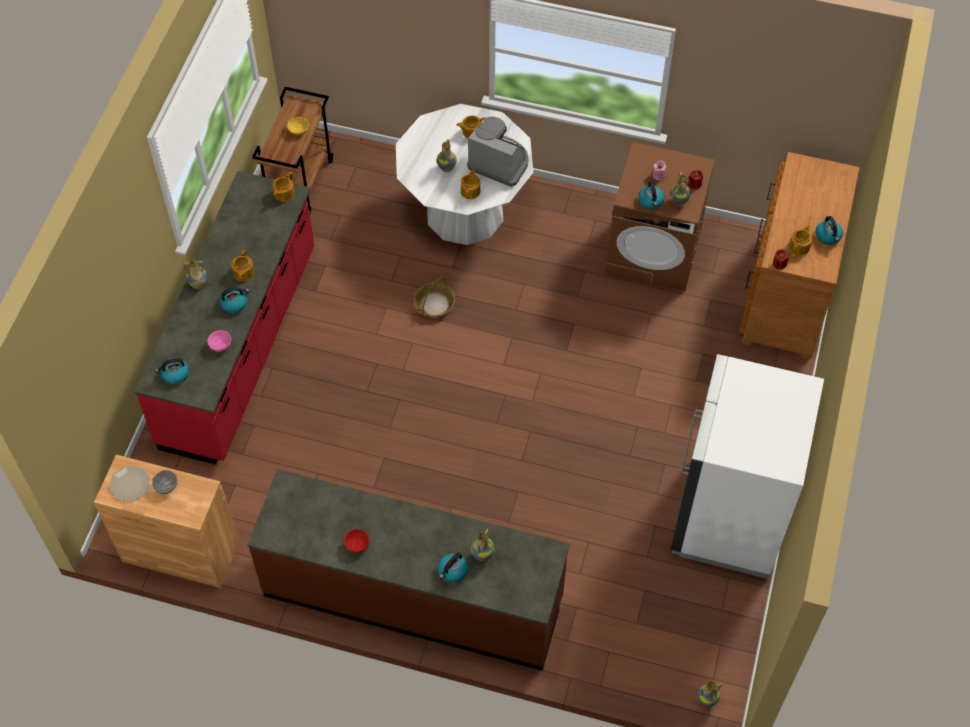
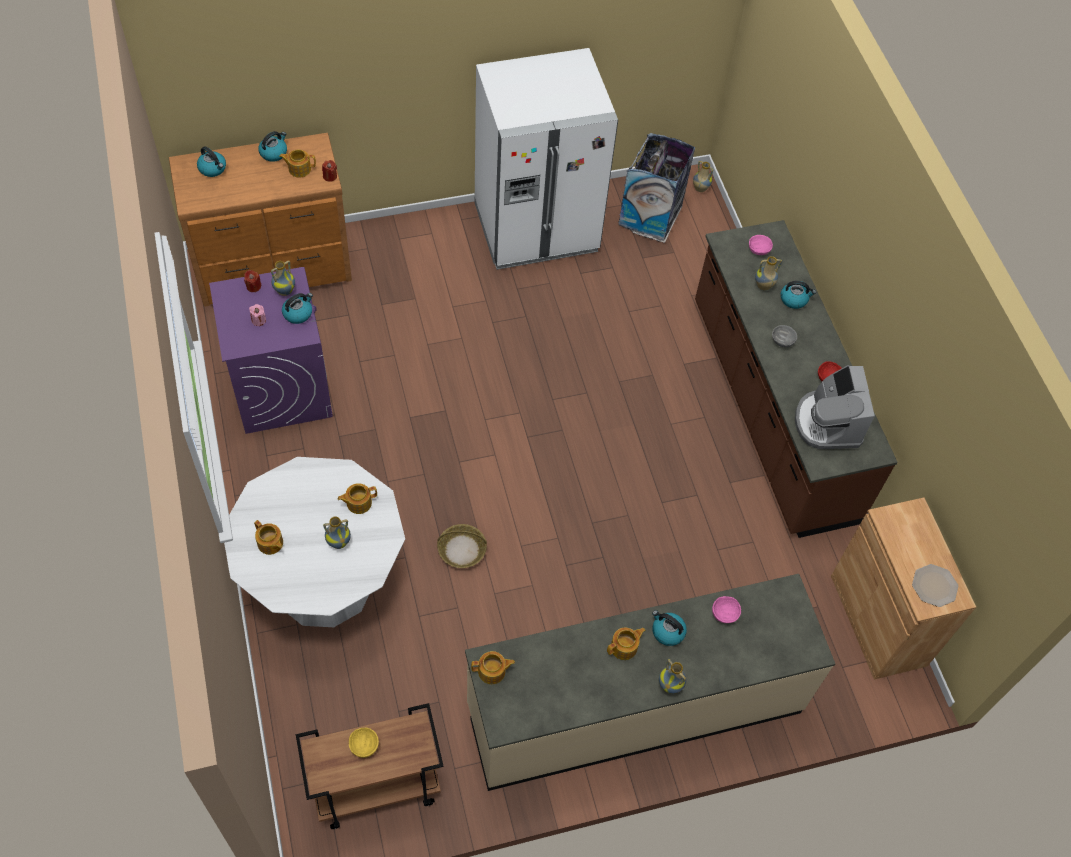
camera: 125 degrees left, 0 degrees up
red counter [135,171,314,465] -> beige counter [465,574,835,791]
grey bowl [152,470,177,494] -> grey bowl moved to [772,325,797,347]
kettle [155,358,189,384] -> kettle moved to [197,147,226,177]
coffee machine [467,116,529,187] -> coffee machine moved to [795,365,875,449]
brown washing machine [606,142,715,292] -> purple washing machine [209,267,333,434]
none -> trash can [618,133,695,243]
none -> pink bowl [749,235,773,255]

